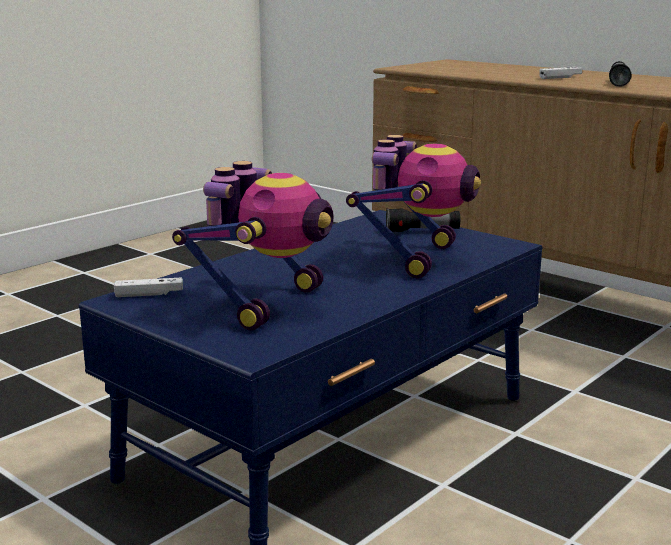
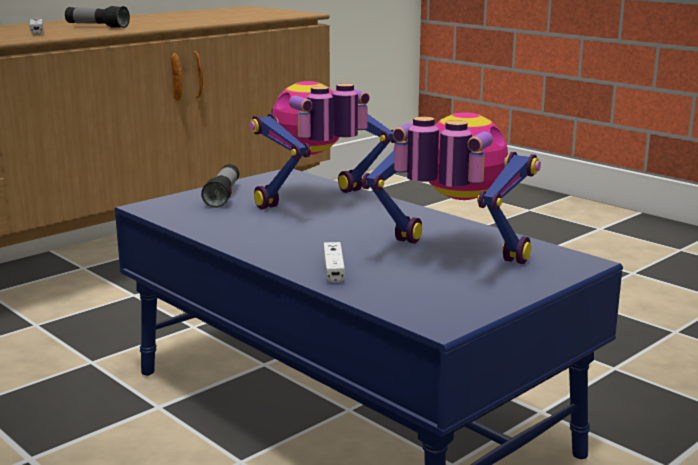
camera: 85 degrees left, 0 degrees up
white game controller [114,278,183,297] -> white game controller moved to [323,242,345,283]
toy robot [346,135,481,278] -> toy robot turned 60 degrees counterclockwise [249,81,397,209]

